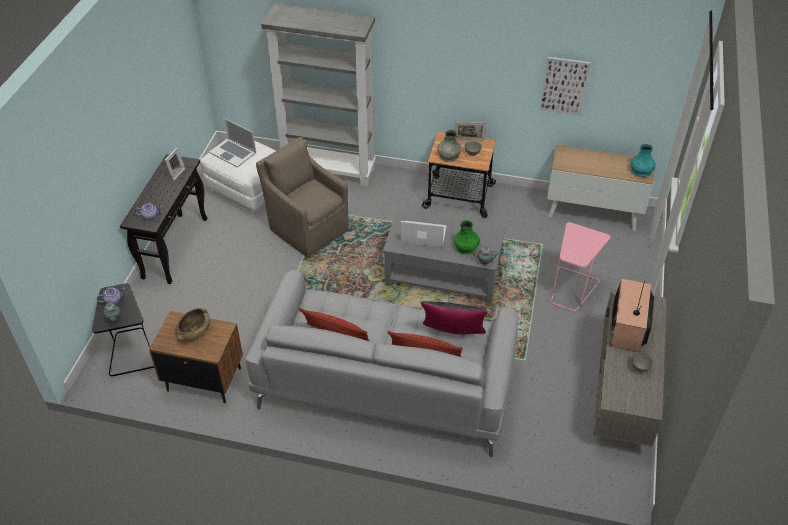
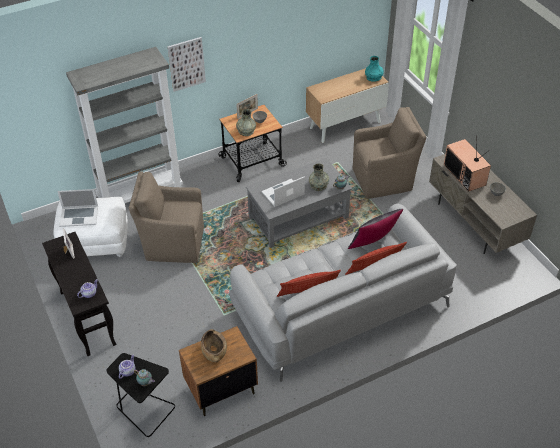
camera: 40 degrees left, 0 degrees up
green vase [454,220,480,254] -> grey vase [309,163,329,191]
picture [540,57,590,116] -> picture moved to [168,37,206,92]
pink side table [551,222,611,311] -> brown armchair [353,107,426,199]

